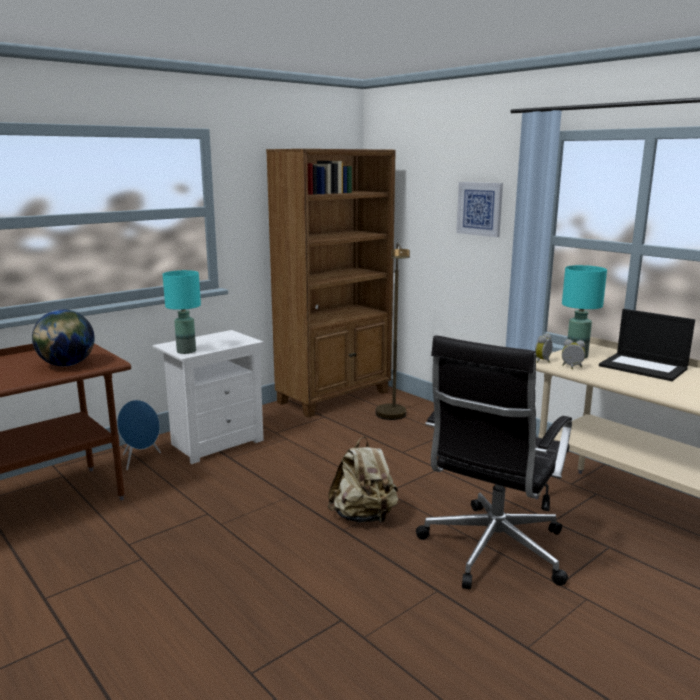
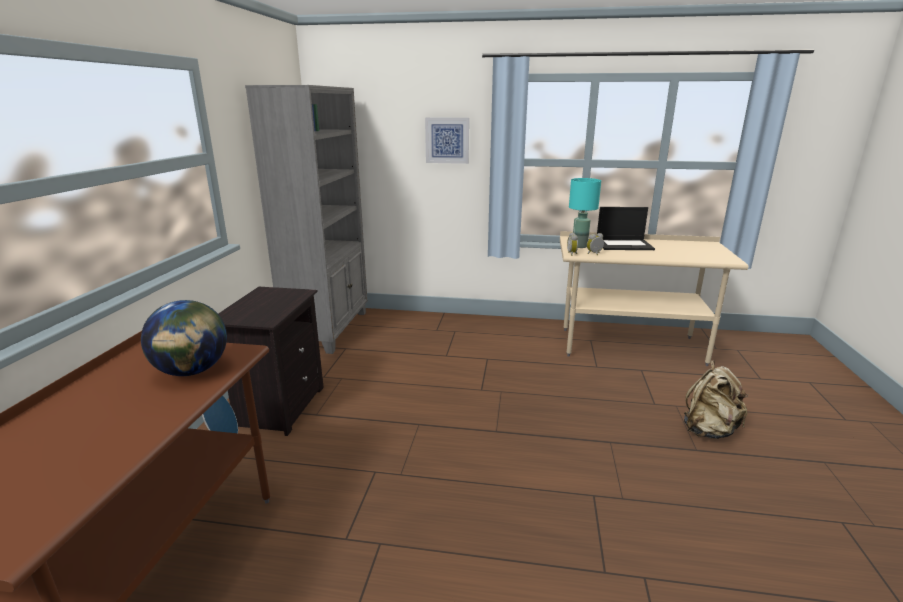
camera: 40 degrees left, 5 degrees up
white nightstand [152,330,264,464] -> black nightstand [218,287,324,436]
turquoise table lamp [163,270,201,354] -> none
brown bookcase [266,149,396,418] -> grey bookcase [245,85,368,354]
beige backpack [328,437,398,523] -> beige backpack moved to [684,360,748,439]
brown floor lamp [376,243,410,420] -> none
black office chair [416,335,572,589] -> none

